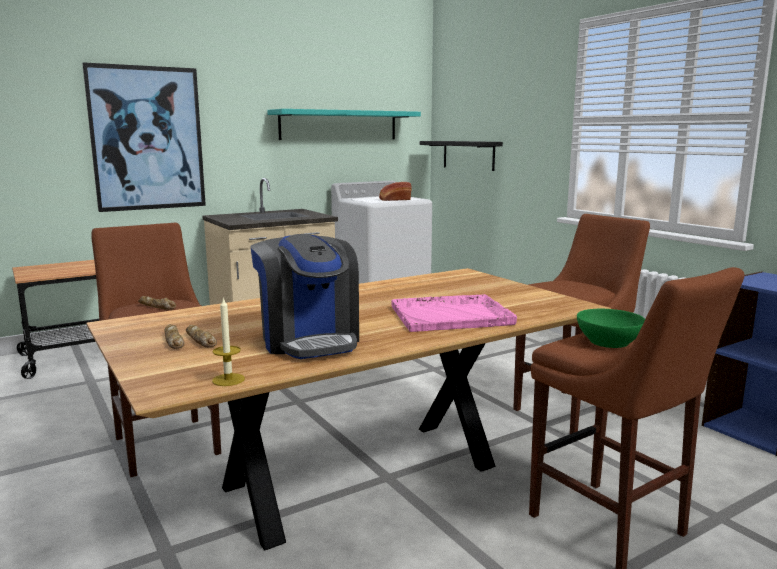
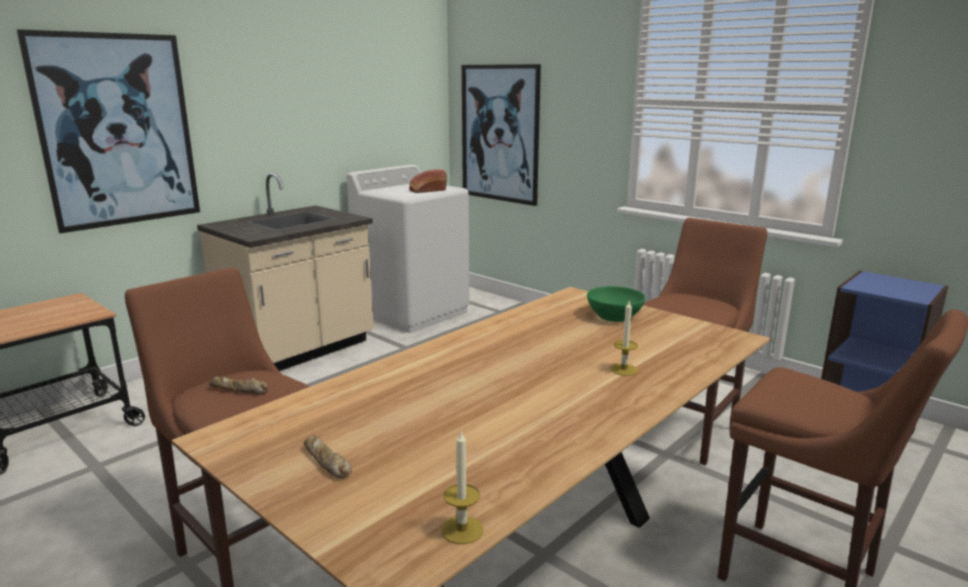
camera: 15 degrees left, 5 degrees up
bread [186,325,217,348] -> none
coffee machine [250,234,359,359] -> none
turquoise shelf [267,109,421,140] -> none
pink tray [391,294,517,332] -> candle [610,301,638,376]
black shelf [420,141,503,171] -> picture [462,64,541,206]
green bowl [577,309,645,348] -> green bowl moved to [587,286,645,322]

